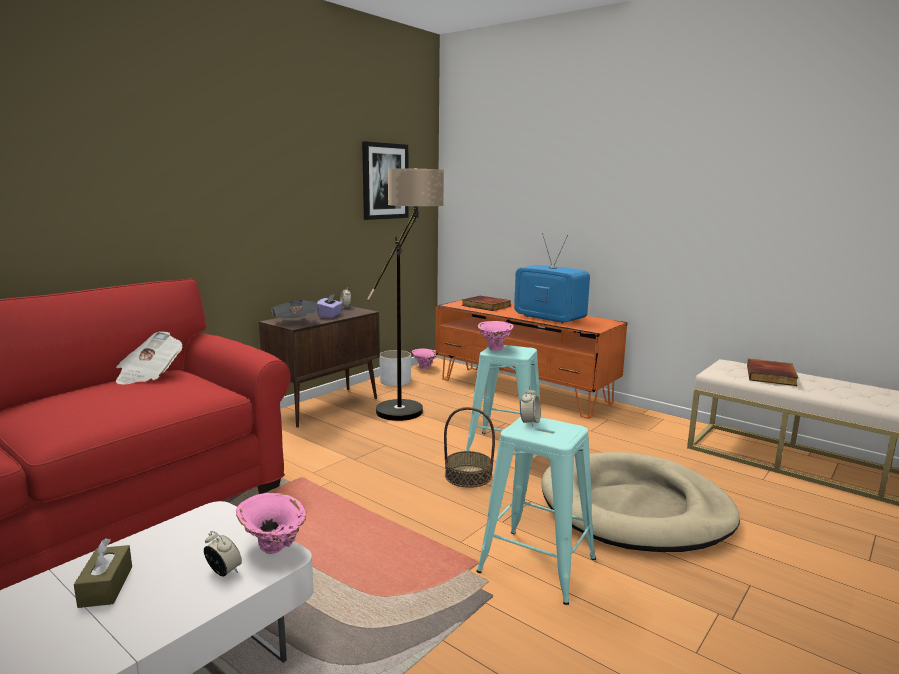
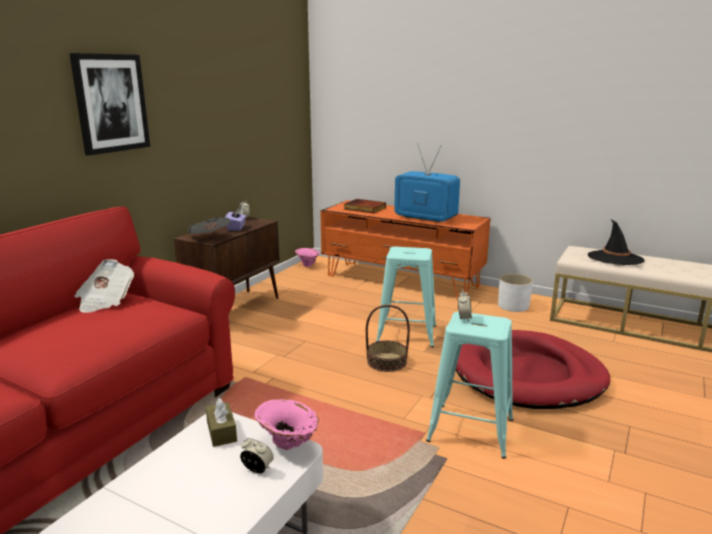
camera: 10 degrees left, 5 degrees up
brown tissue box [74,538,132,608] -> brown tissue box moved to [206,398,237,447]
picture [362,141,409,220] -> picture moved to [69,53,150,156]
floor lamp [367,168,444,421] -> none
white planter [379,350,411,386] -> white planter moved to [498,274,533,312]
pink vase [478,321,514,351] -> none
beige dog bed [542,452,740,552] -> red dog bed [456,330,610,409]
book [747,359,798,386] -> black hat [588,220,645,265]

